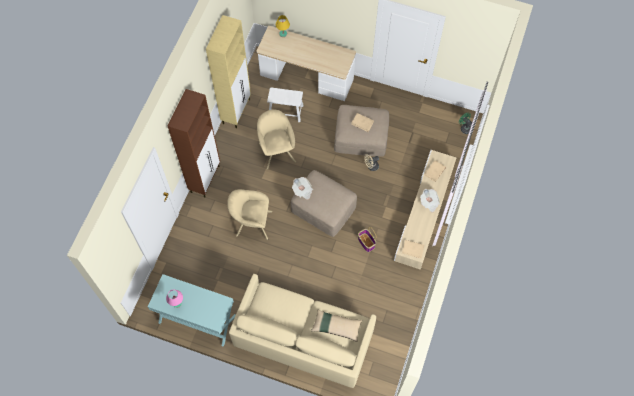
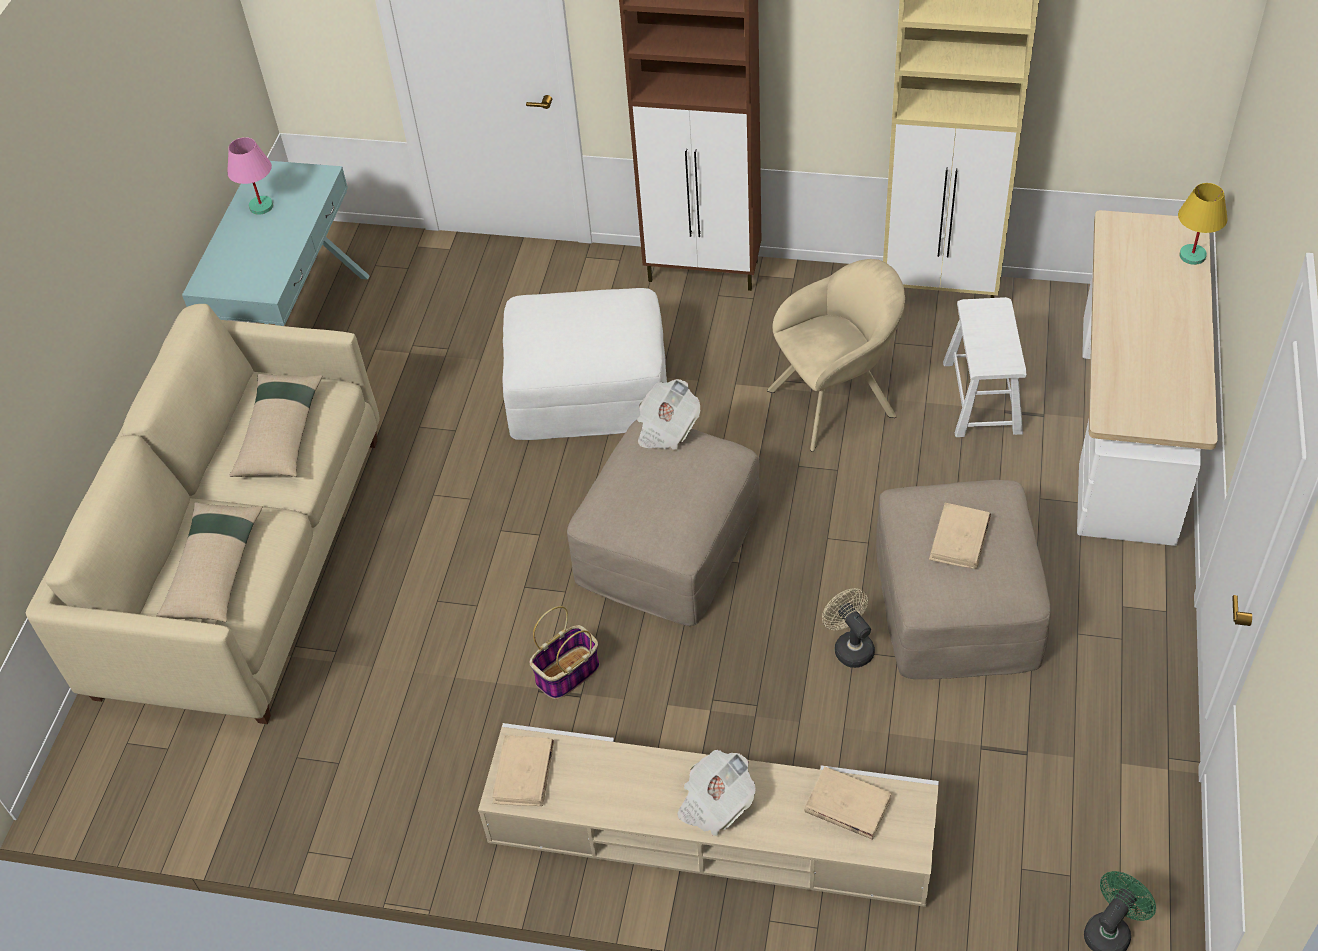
camera: 85 degrees right, 15 degrees down
beige armchair [227,189,273,240] -> white ottoman [502,288,667,440]
none -> beige pillow [229,374,322,477]

